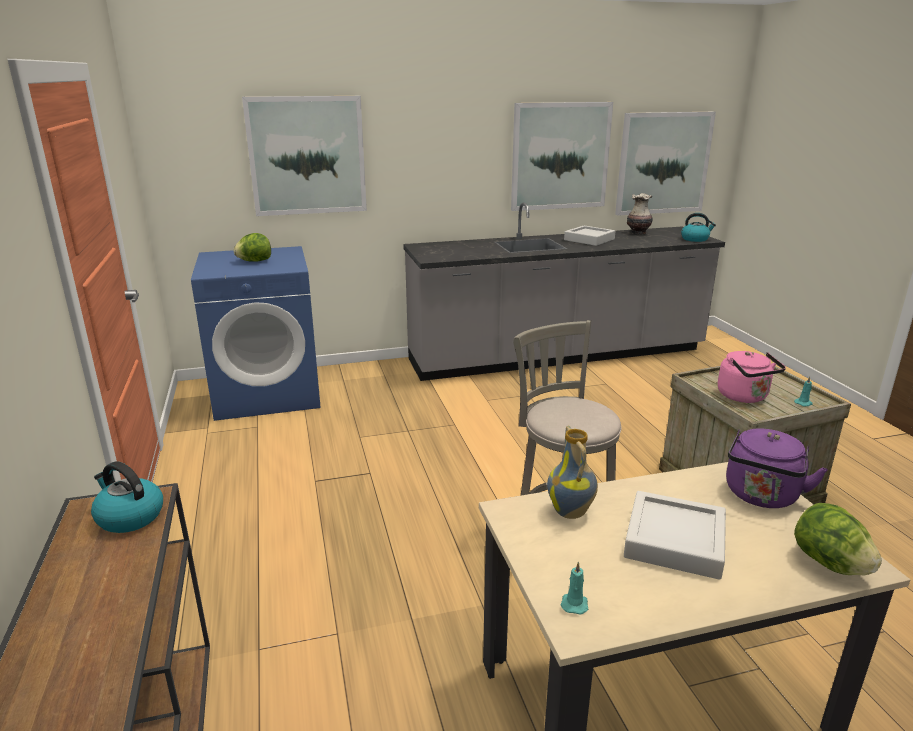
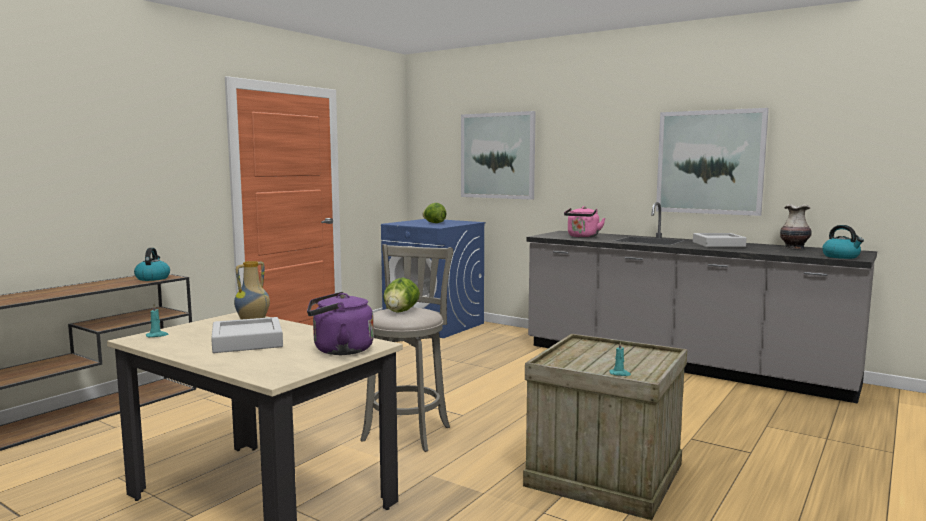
camera: 50 degrees right, 15 degrees down
picture [615,112,716,216] -> none
pink kettle [718,351,786,403] -> pink kettle moved to [564,206,605,238]
lettuce [794,503,882,575] -> lettuce moved to [383,277,420,313]

